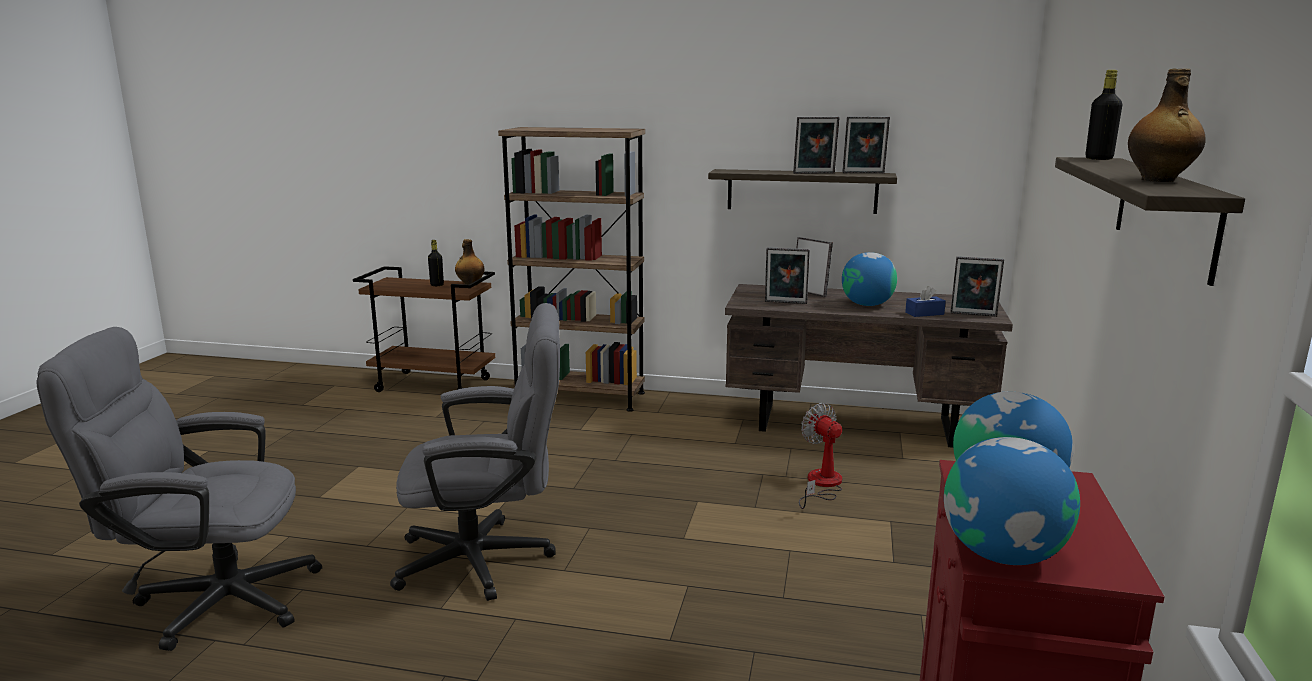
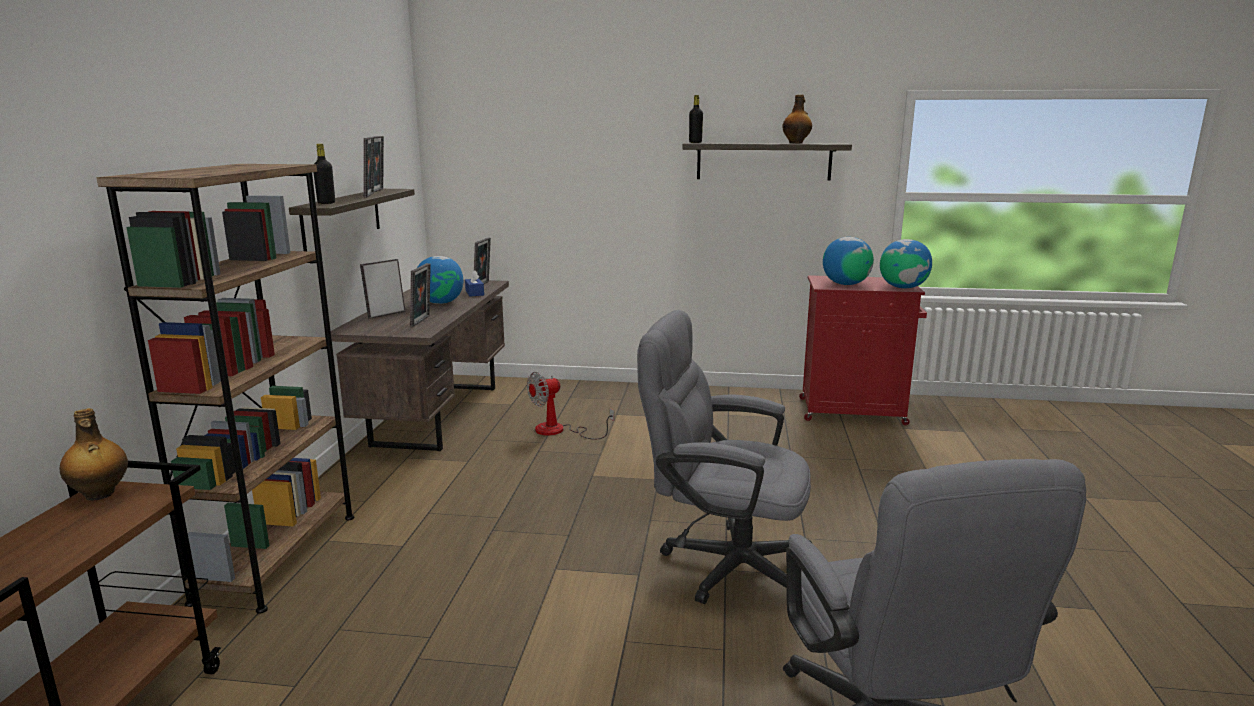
camera: 95 degrees left, 0 degrees up
grey office chair [390,303,560,601] -> grey office chair turned 60 degrees counterclockwise [637,310,812,604]
black bottle [428,240,444,286] -> black bottle moved to [313,144,335,204]

